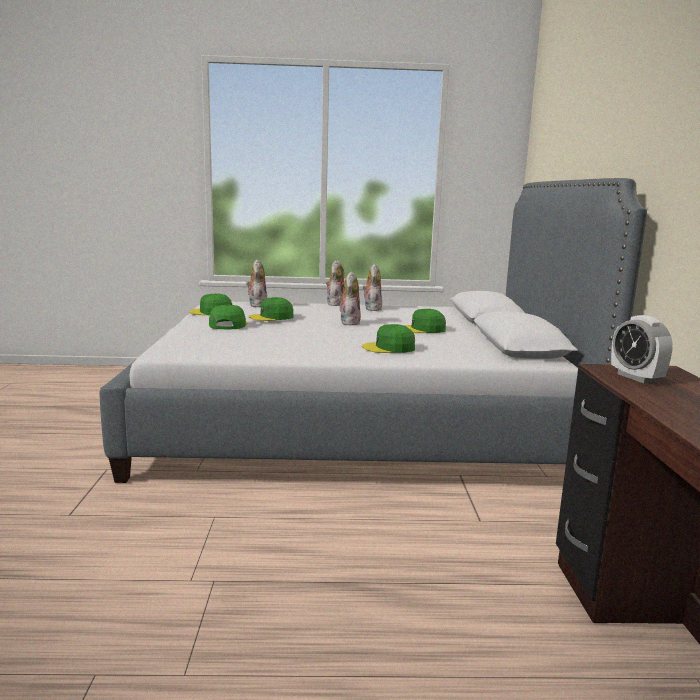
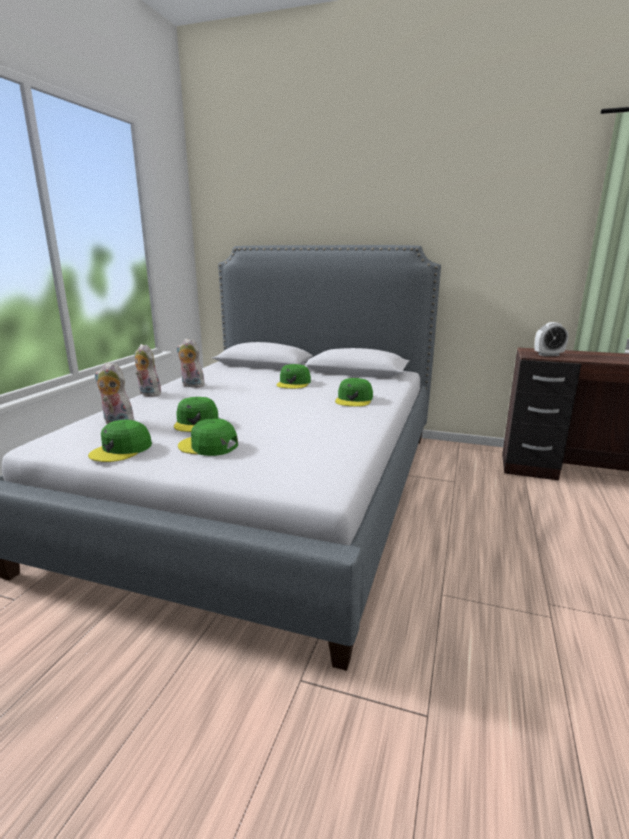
camera: 70 degrees left, 5 degrees up
plush toy [338,272,361,325] -> none

